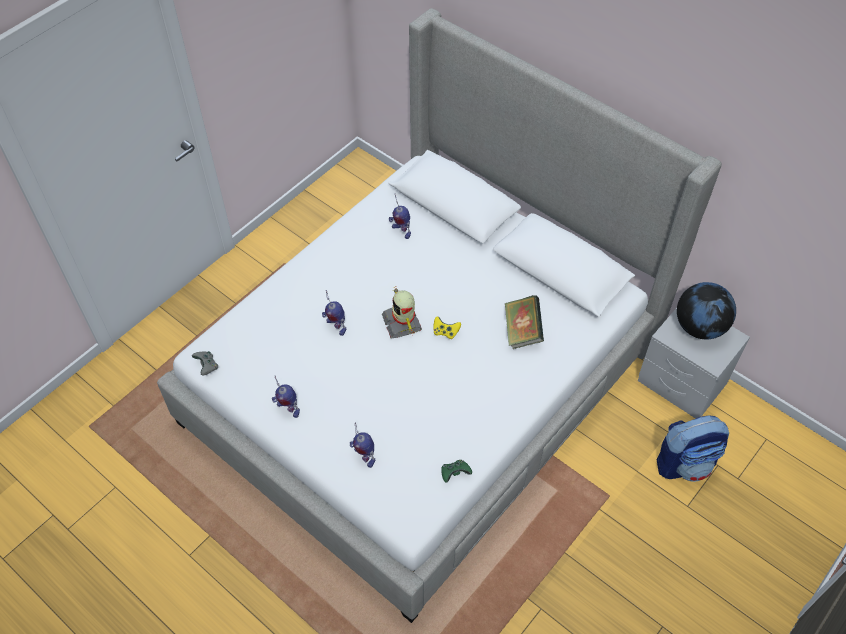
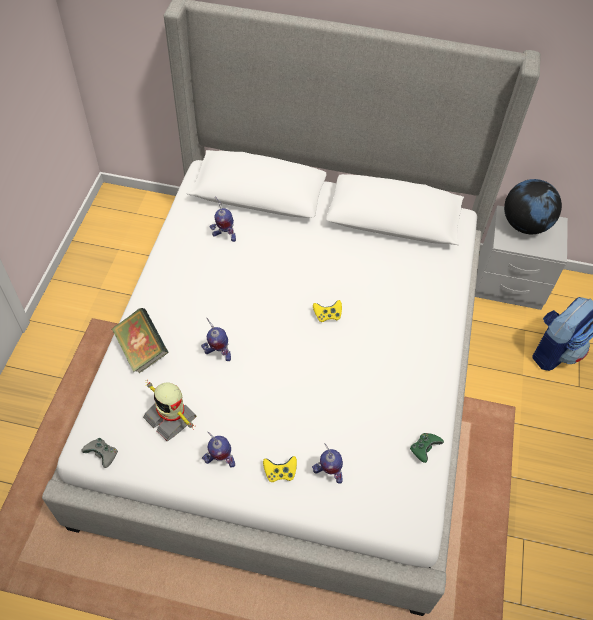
camera: 30 degrees left, 0 degrees up
toy robot [382,287,422,338] -> toy robot moved to [143,382,197,441]
book [505,295,544,349] -> book moved to [112,308,168,373]
none -> yellow game controller [263,456,297,482]

